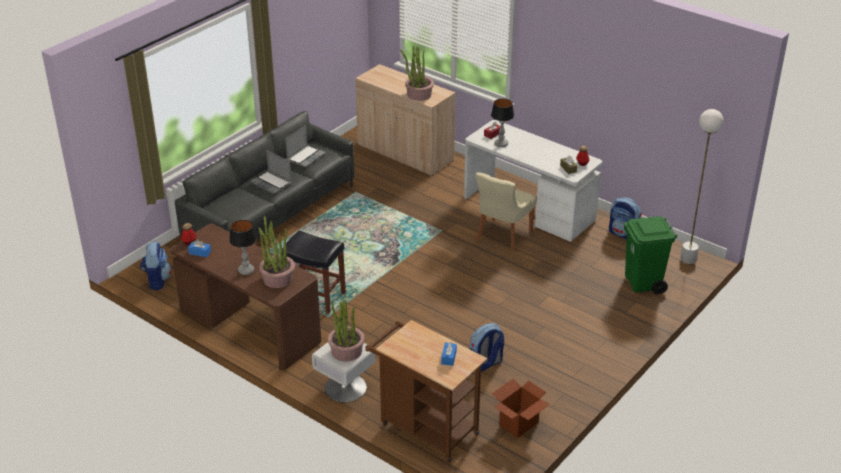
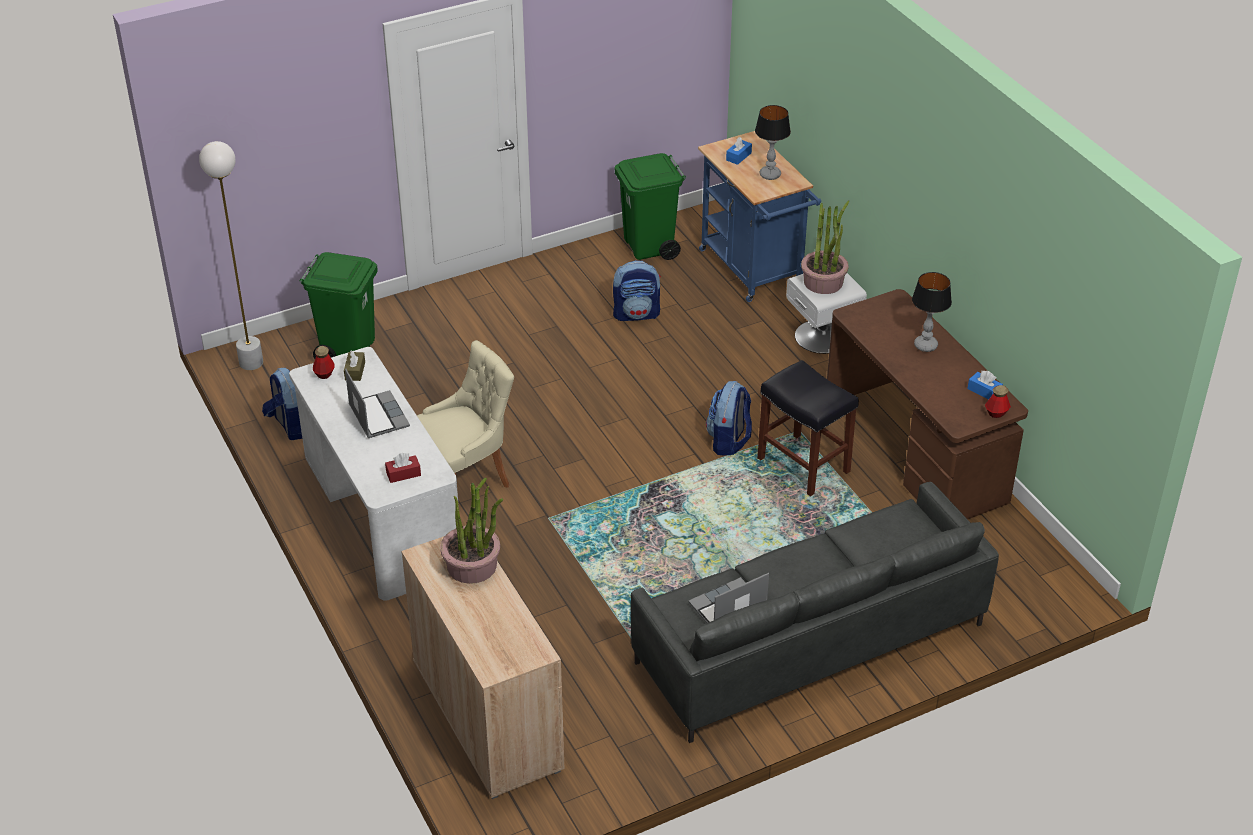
camera: 155 degrees left, 5 degrees up
backpack [140,242,172,290] -> backpack moved to [706,381,752,455]
laptop [251,150,292,194] -> laptop moved to [345,369,410,438]
potted plant [258,216,295,288] -> none
brown cart [366,320,487,463] -> blue cart [698,131,821,302]
table lamp [491,98,514,147] -> table lamp moved to [755,105,791,180]
cardboard box [492,378,550,438] -> green trash can [614,153,686,260]

